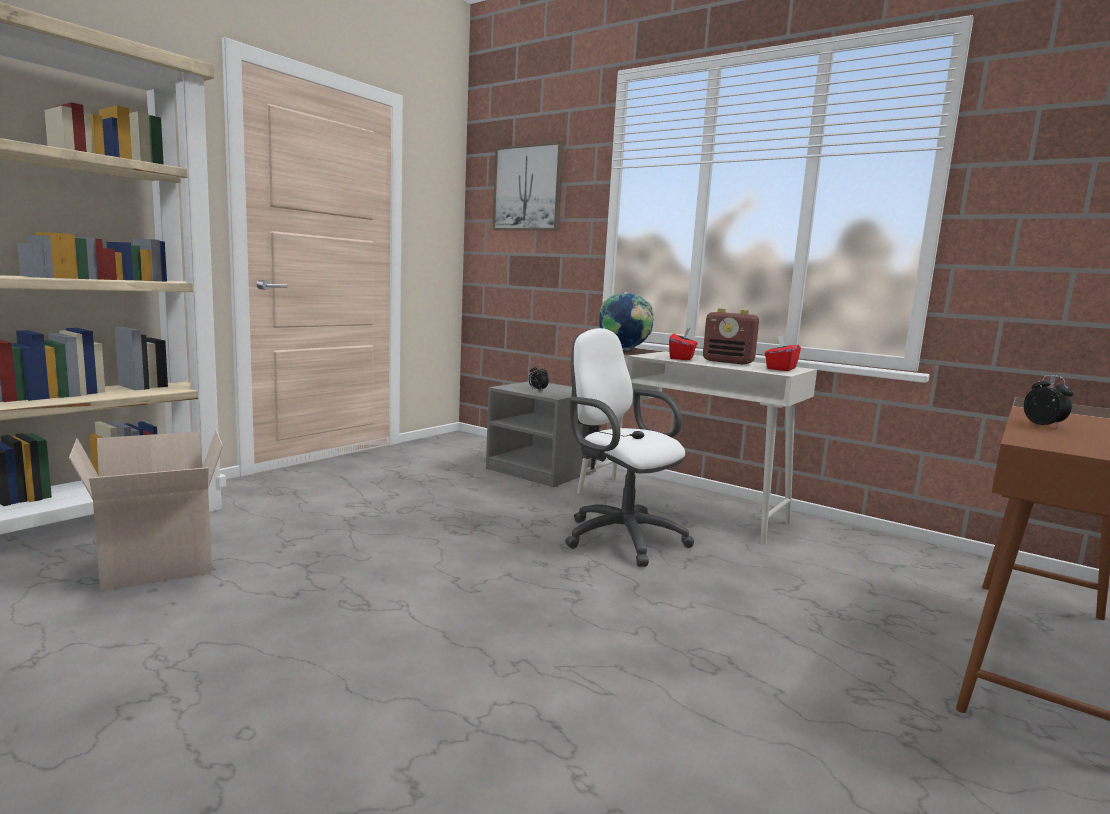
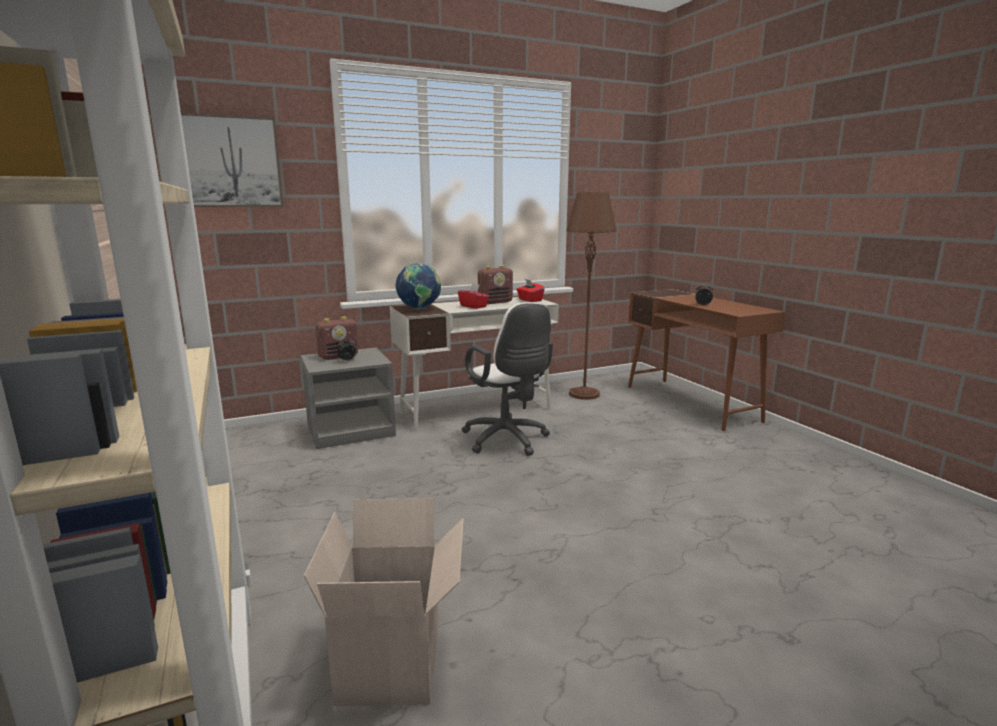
camera: 60 degrees left, 5 degrees up
white office chair [565,328,694,567] -> white office chair turned 105 degrees counterclockwise [461,302,553,456]
none -> radio [316,317,358,360]
none -> brown floor lamp [566,192,617,400]

